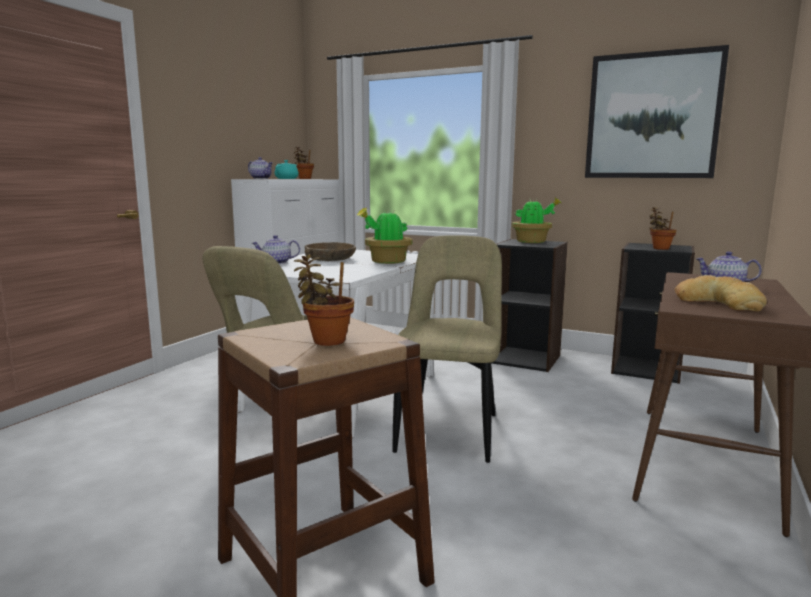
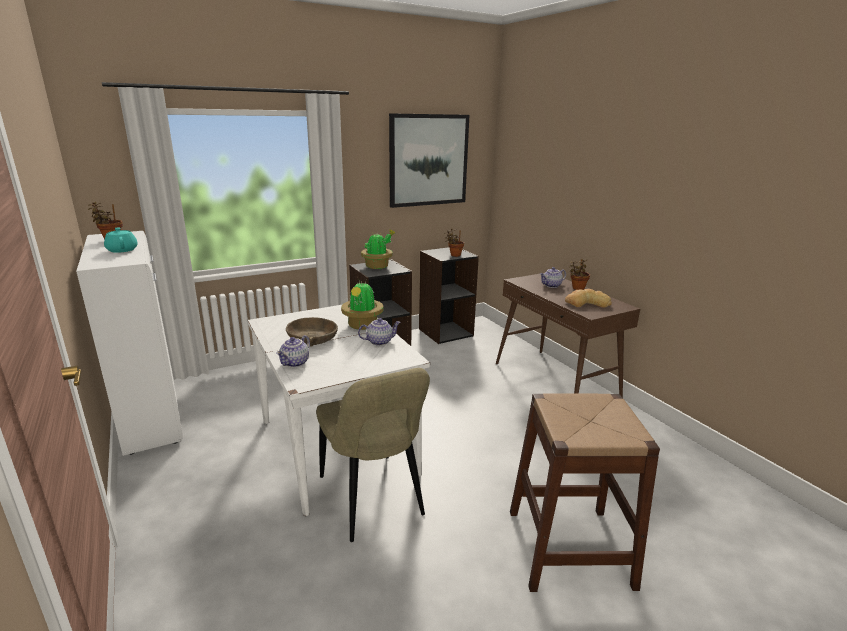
camera: 55 degrees left, 10 degrees up
teapot [248,157,273,179] -> teapot moved to [358,318,401,346]
potted plant [294,254,354,346] -> potted plant moved to [569,259,590,290]
beige chair [393,235,502,463] -> none

